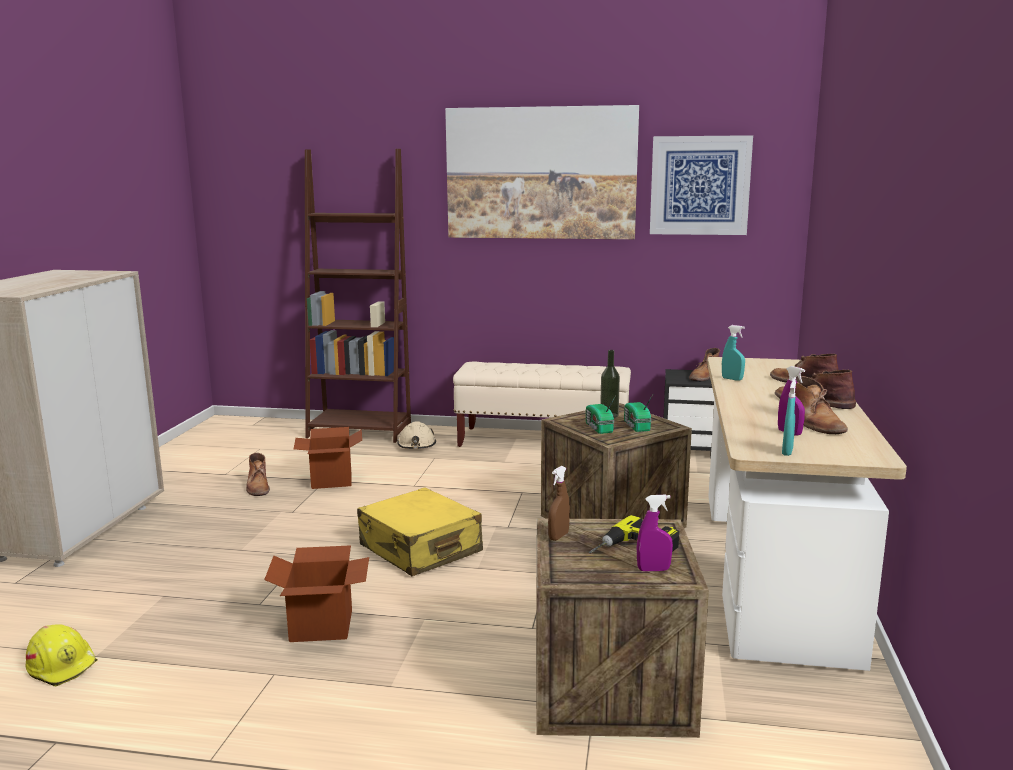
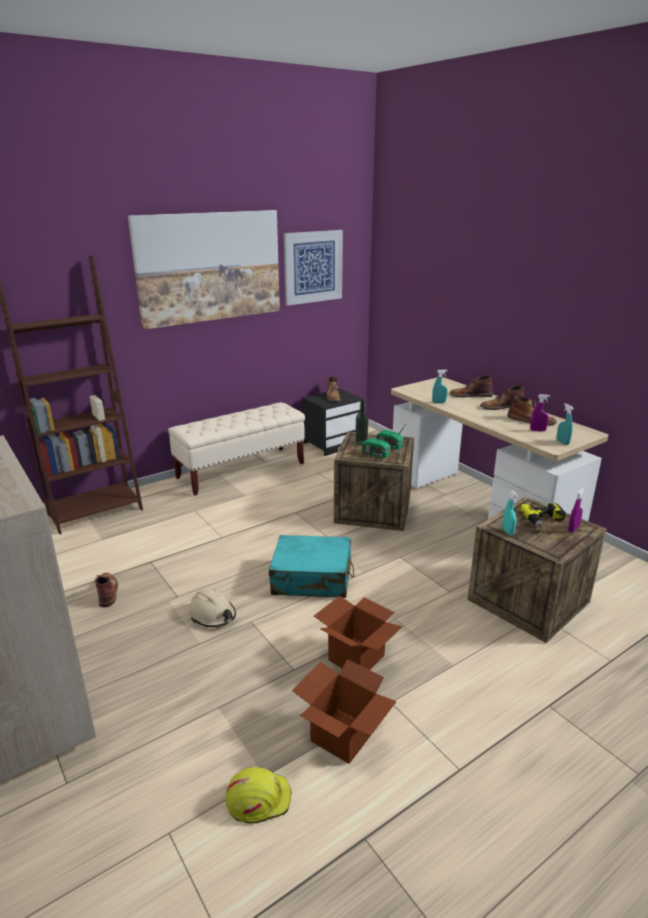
camera: 45 degrees left, 10 degrees up
brown boot [246,453,270,496] -> brown boot turned 135 degrees counterclockwise [95,573,118,607]
cardboard box [294,427,362,489] -> cardboard box moved to [292,659,397,764]
yellow suitcase [357,487,483,576] -> turquoise suitcase [269,535,354,598]
beige hard hat [397,421,436,449] -> beige hard hat moved to [189,589,236,627]
brown spray bottle [548,466,570,541] -> turquoise spray bottle [502,490,518,535]

